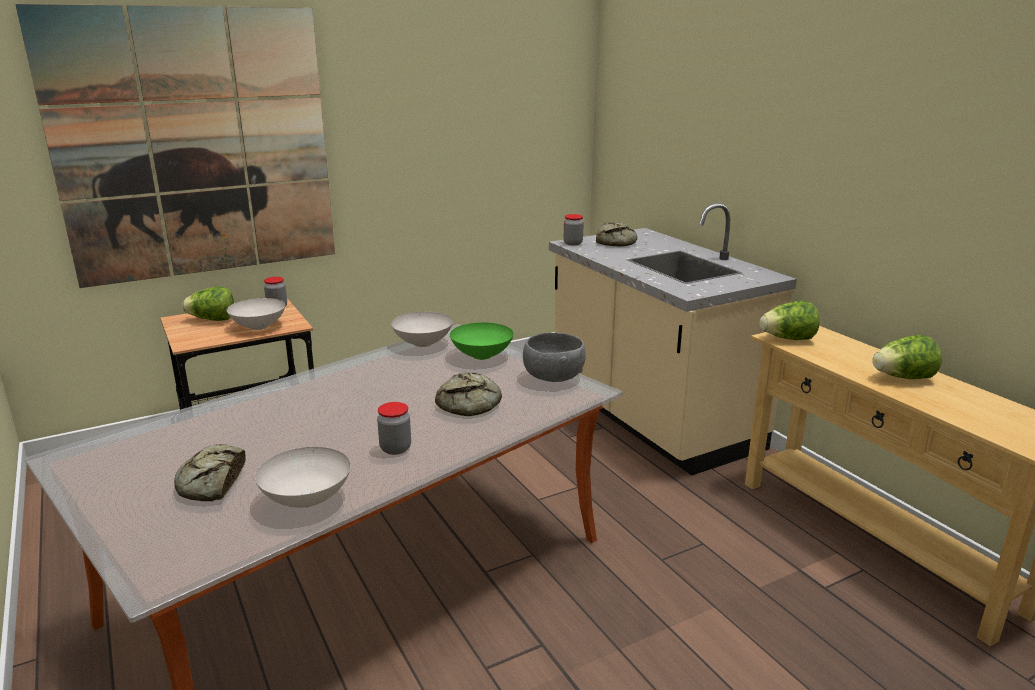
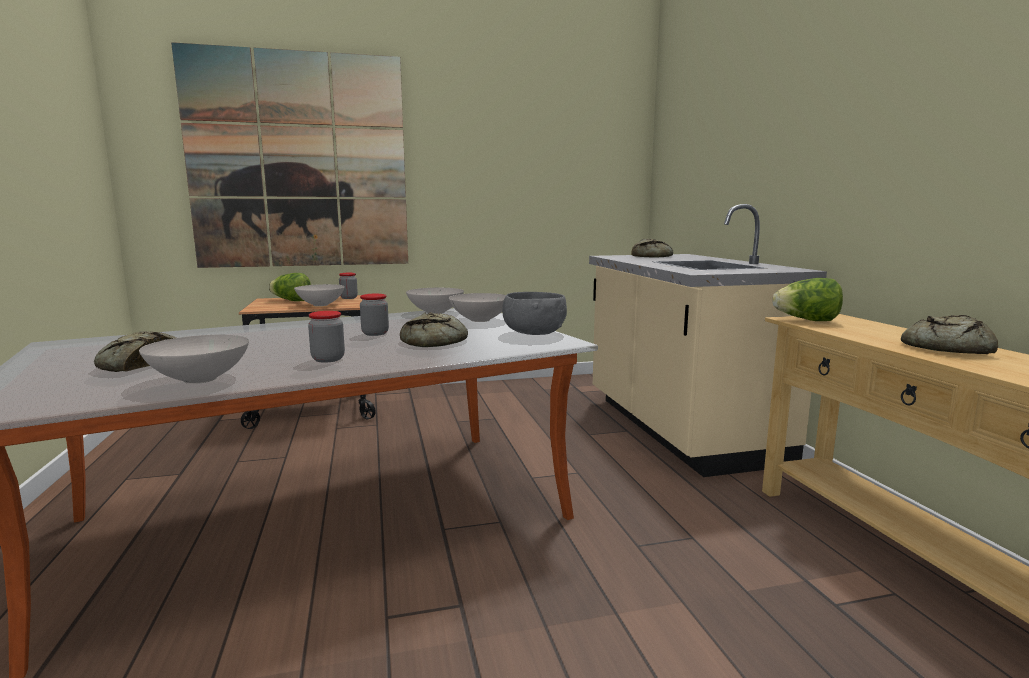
camera: 15 degrees right, 10 degrees down
green bowl [450,322,514,360] -> white bowl [449,293,506,322]
jar [564,214,584,245] -> jar moved to [360,294,389,336]
lettuce [872,335,942,379] -> bread [901,315,998,354]

